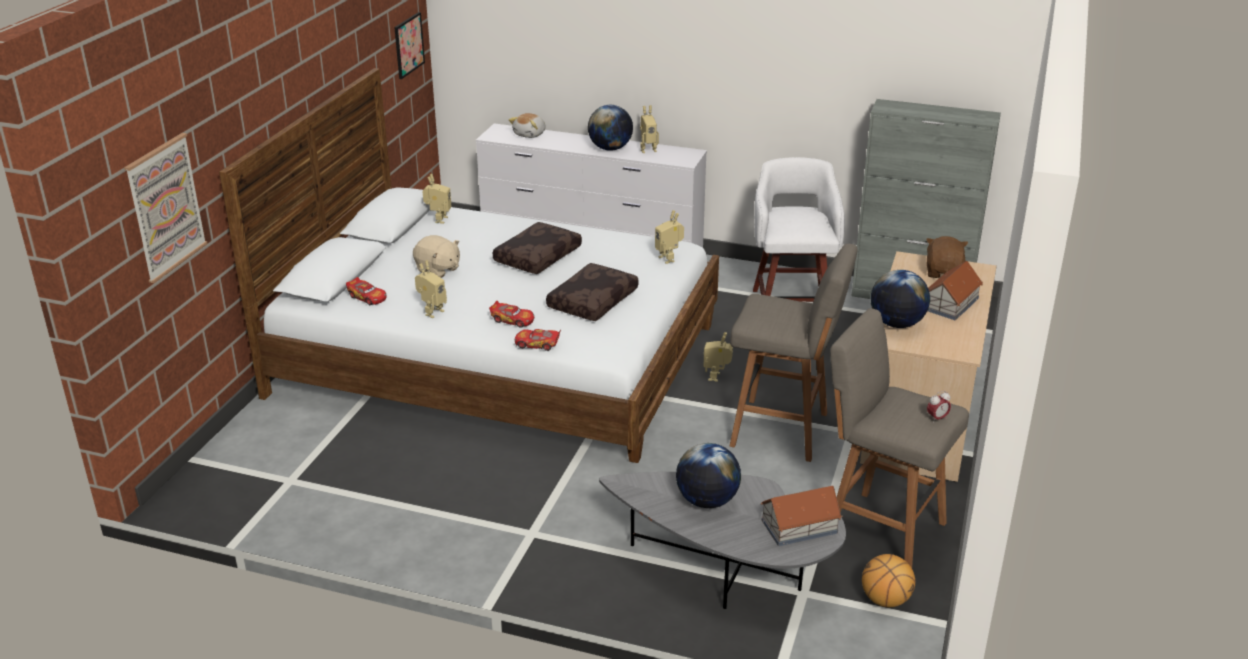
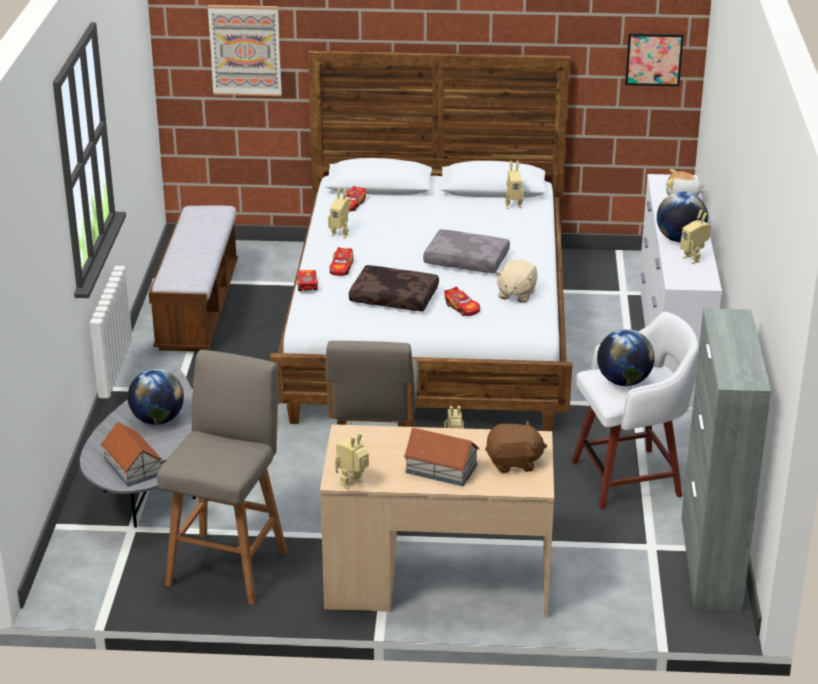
camera: 75 degrees right, 0 degrees up
beige plush toy [413,235,460,278] -> beige plush toy moved to [495,259,538,303]
brown pillow [493,222,582,274] -> grey pillow [423,230,510,273]
toy robot [655,210,684,264] -> toy robot moved to [335,432,369,489]
basketball [862,554,915,607] -> none
globe [871,270,930,328] -> globe moved to [597,329,655,386]
alarm clock [927,391,951,423] -> none
none -> bench [149,206,238,352]
none -> toy car [444,287,480,316]

